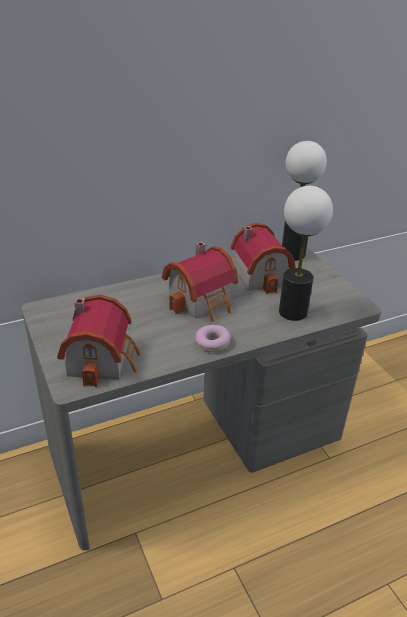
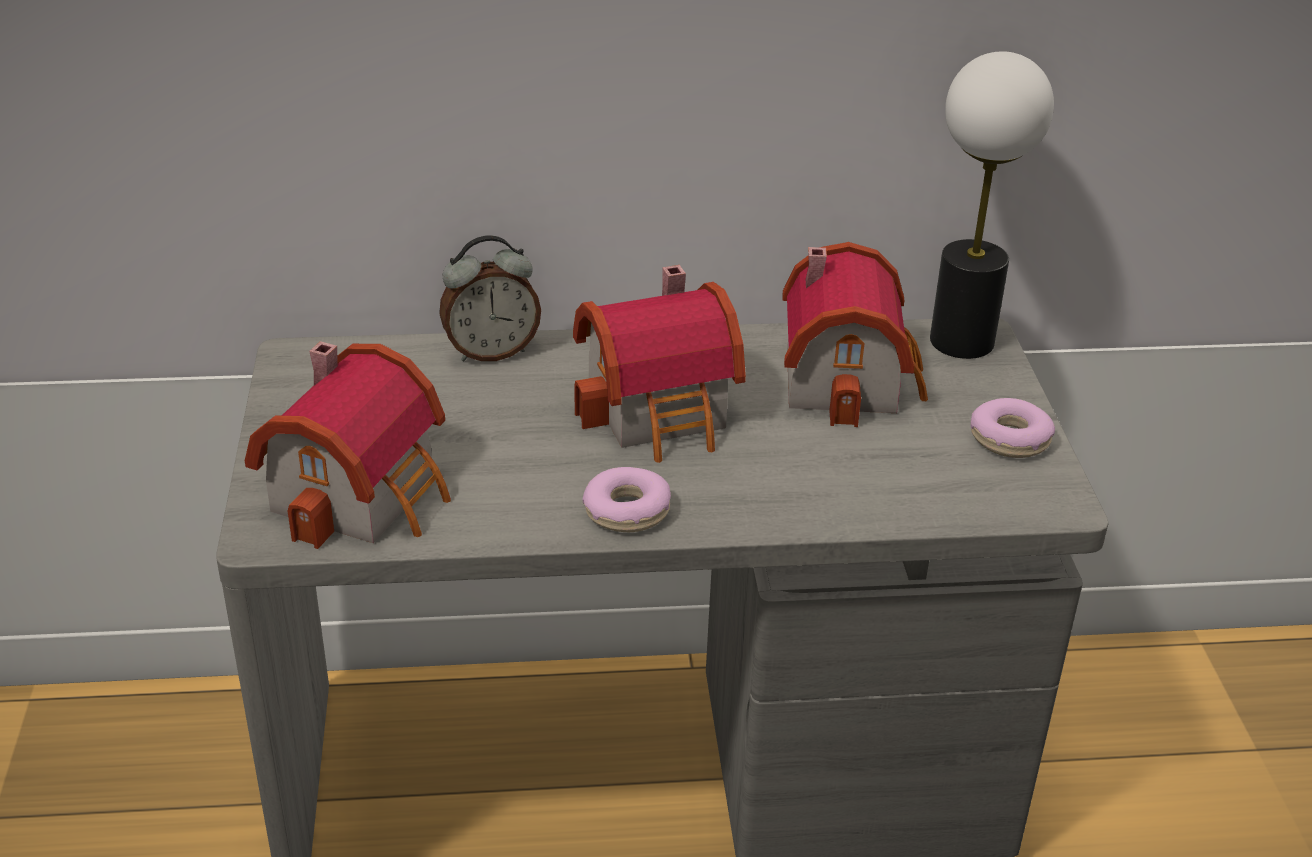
camera: 20 degrees right, 0 degrees up
table lamp [279,186,333,321] -> none
none -> alarm clock [439,235,541,361]
none -> donut [970,398,1055,458]

